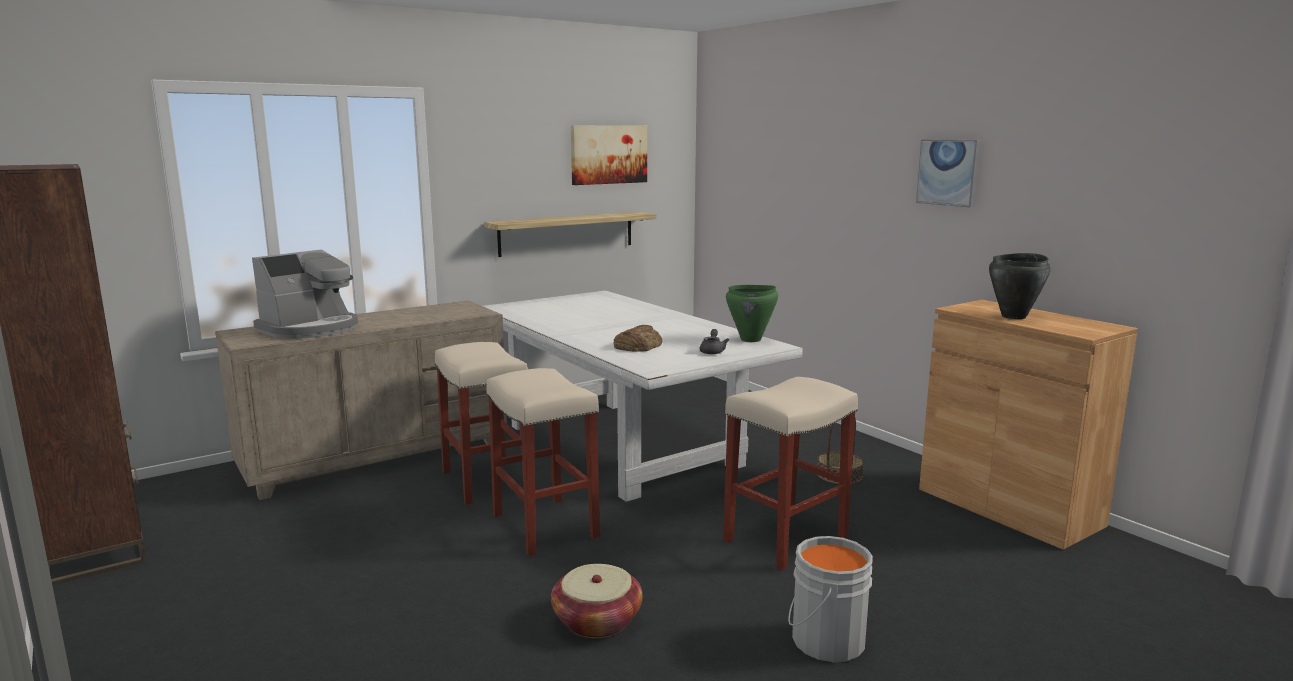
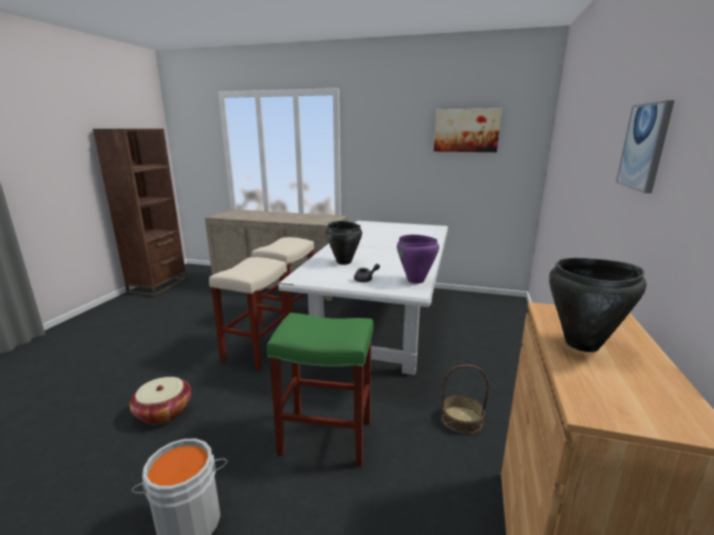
camera: 50 degrees right, 5 degrees up
coffee machine [252,250,358,339] -> none
shelf [484,212,657,257] -> none
bread [614,325,662,352] -> black cooking pot [326,221,362,265]
beige stool [723,377,858,571] -> green stool [267,313,374,467]
green cooking pot [726,285,778,342] -> purple cooking pot [397,235,439,284]

